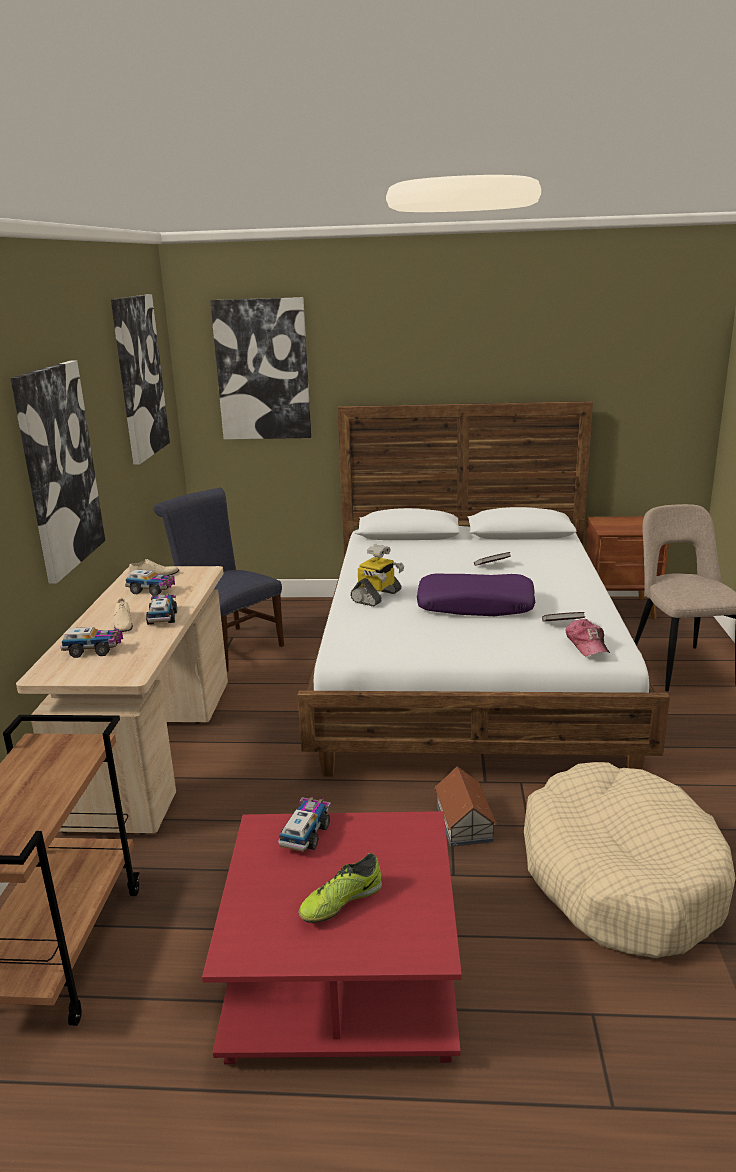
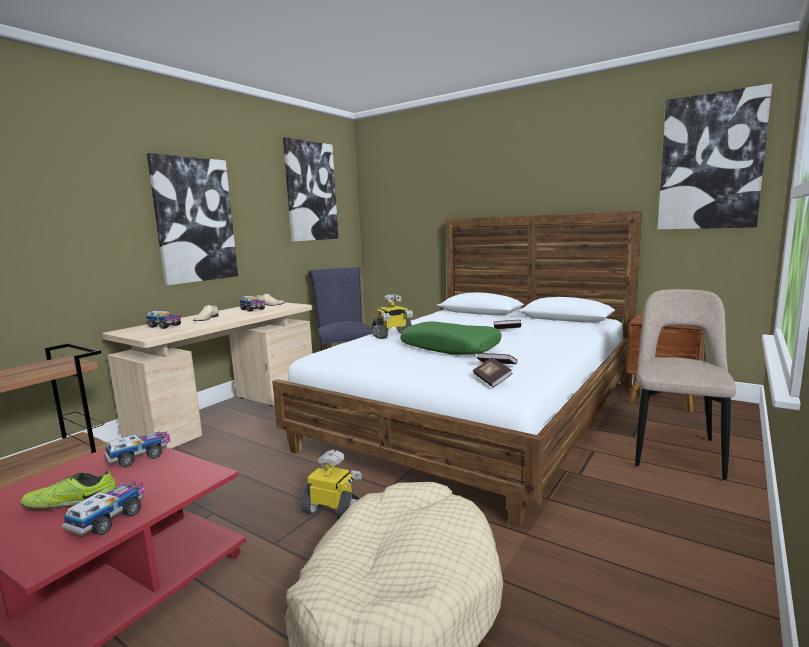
camera: 30 degrees right, 10 degrees down
toy truck [146,593,177,625] -> toy truck moved to [62,481,145,536]
picture [210,297,311,439] -> picture moved to [658,84,772,230]
purple pillow [417,574,535,616] -> green pillow [400,321,502,355]
toy house [434,766,497,847] -> toy robot [300,450,362,520]
cap [566,619,610,656] -> book [473,358,513,387]

